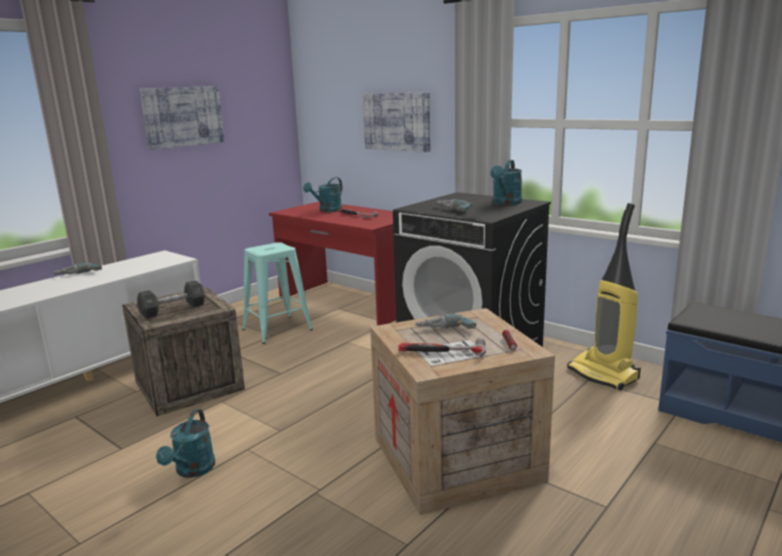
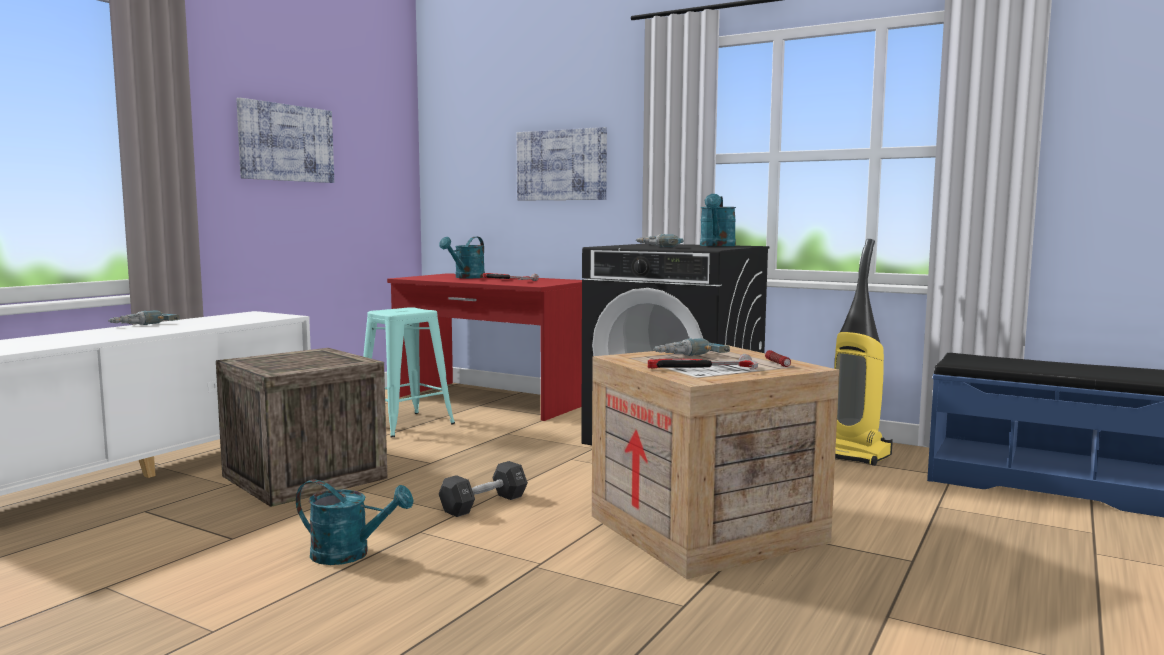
camera: 10 degrees left, 10 degrees down
black dumbbell [137,280,205,318] -> black dumbbell moved to [439,461,528,517]
turquoise watering can [156,409,215,478] -> turquoise watering can turned 75 degrees counterclockwise [296,480,414,565]

